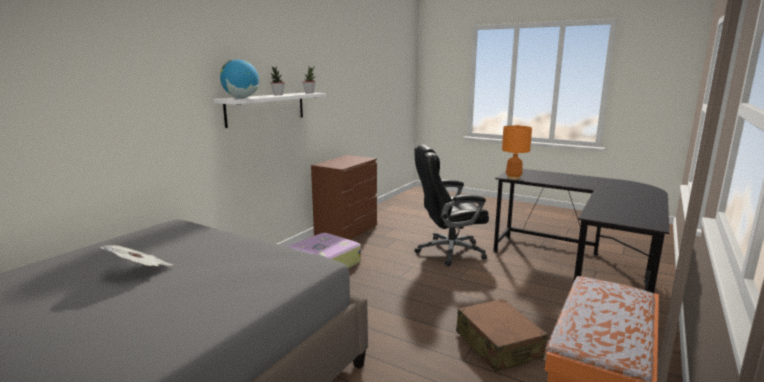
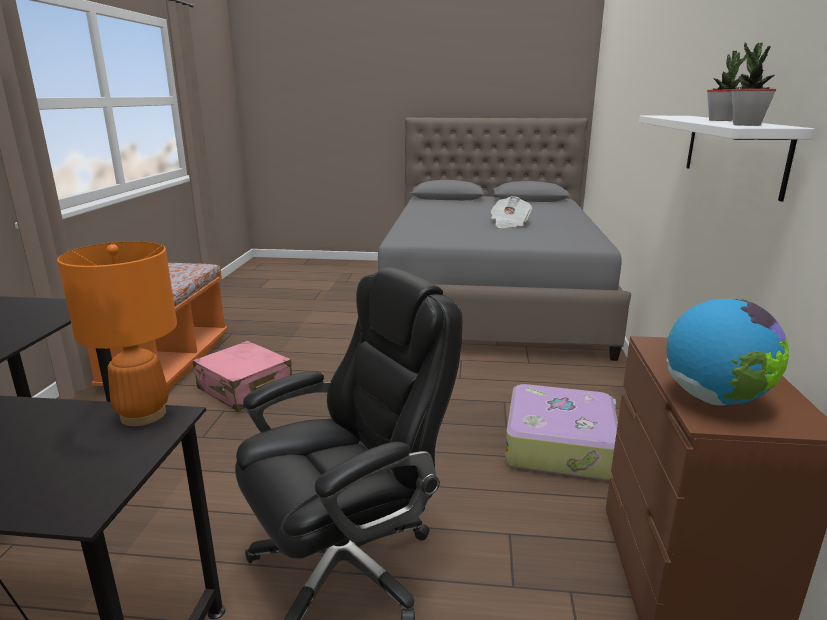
camera: 155 degrees right, 5 degrees up
globe [220,60,259,98] -> globe moved to [666,299,789,405]
brown suitcase [456,299,548,372] -> pink suitcase [192,341,292,411]

